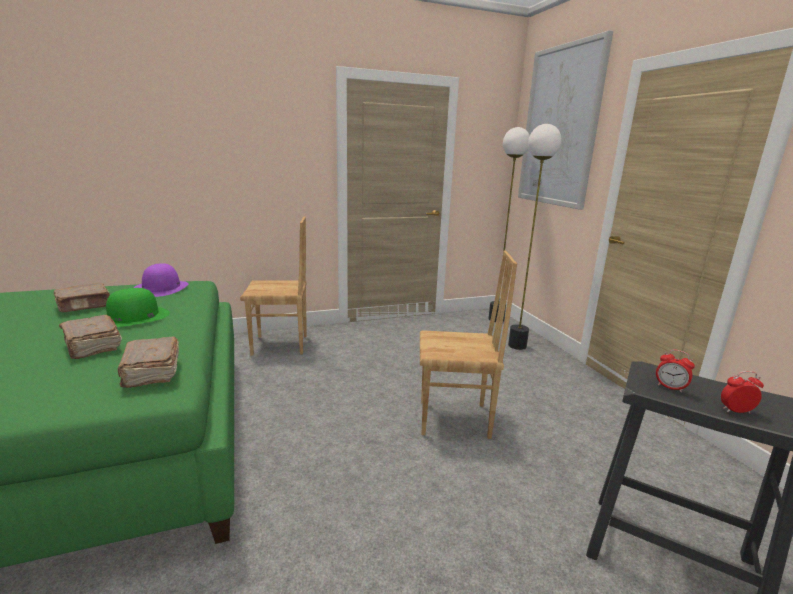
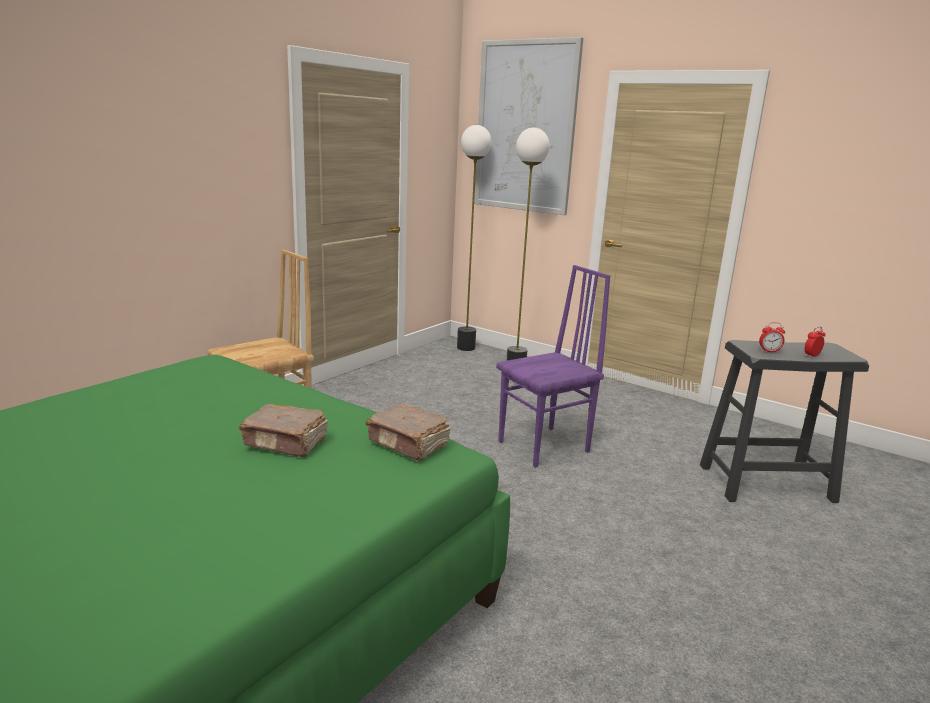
camera: 35 degrees left, 0 degrees up
brown book [54,283,110,312] -> none
green hat [105,288,170,327] -> none
purple hat [134,263,189,297] -> none
brown chair [420,251,517,439] -> purple chair [496,265,610,468]

